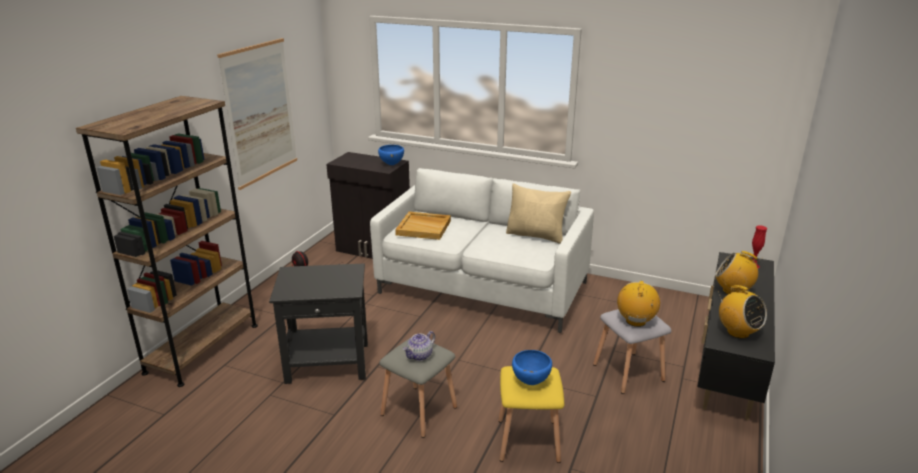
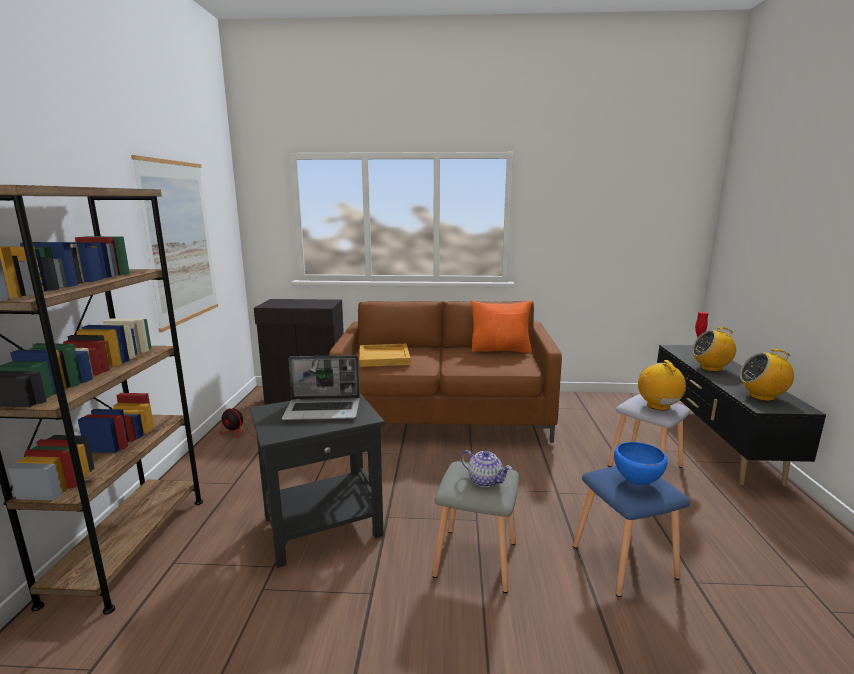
camera: 20 degrees left, 10 degrees down
white sofa [370,168,594,333] -> brown sofa [329,301,562,443]
blue bowl [378,145,404,165] -> none
teapot [403,331,435,361] -> teapot turned 75 degrees counterclockwise [461,450,512,487]
yellow stool [498,366,564,463] -> blue stool [573,466,690,597]
beige pillow [506,184,571,244] -> orange pillow [471,300,532,353]
radio [718,285,767,339] -> radio turned 150 degrees clockwise [740,349,794,401]
none -> laptop [282,355,360,420]

